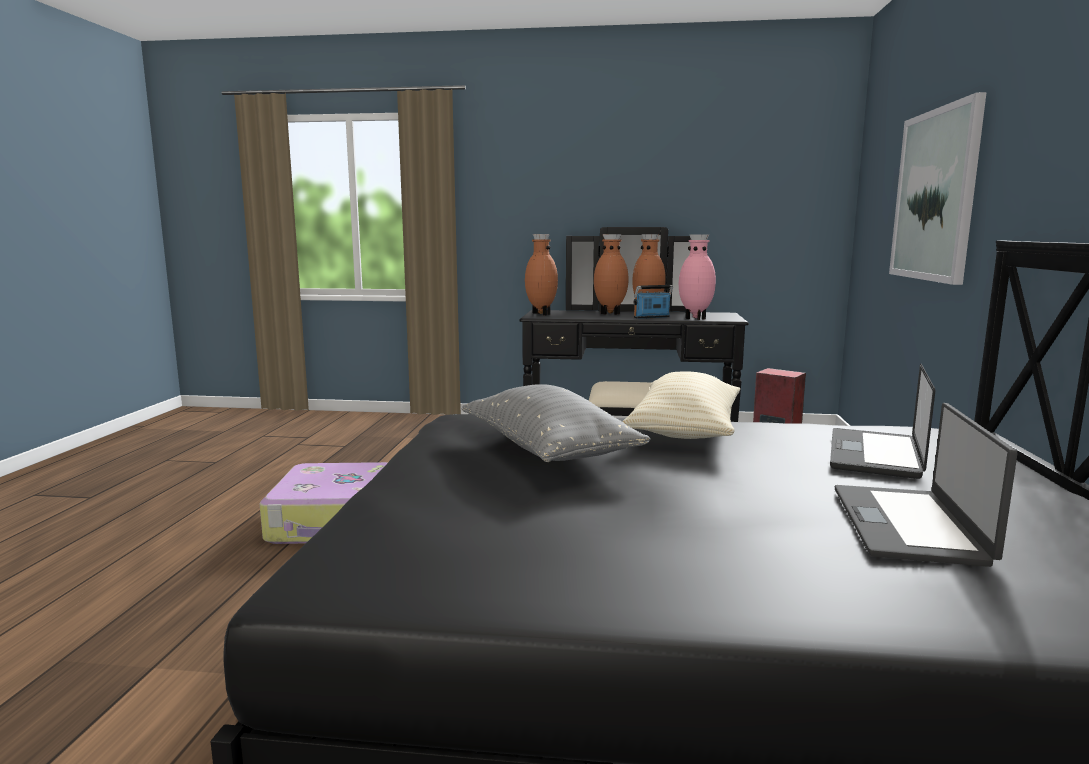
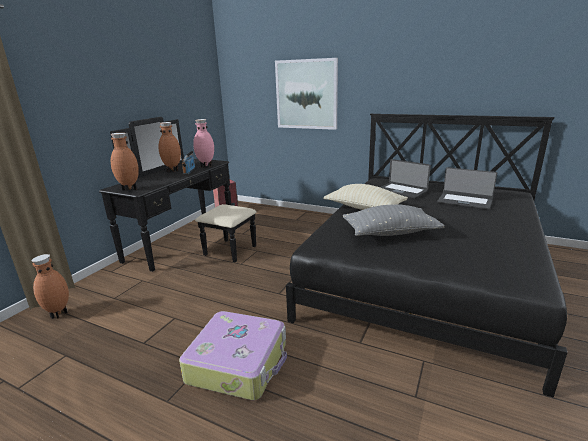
camera: 70 degrees left, 10 degrees up
brown vase [594,234,629,315] -> brown vase moved to [32,254,69,319]

